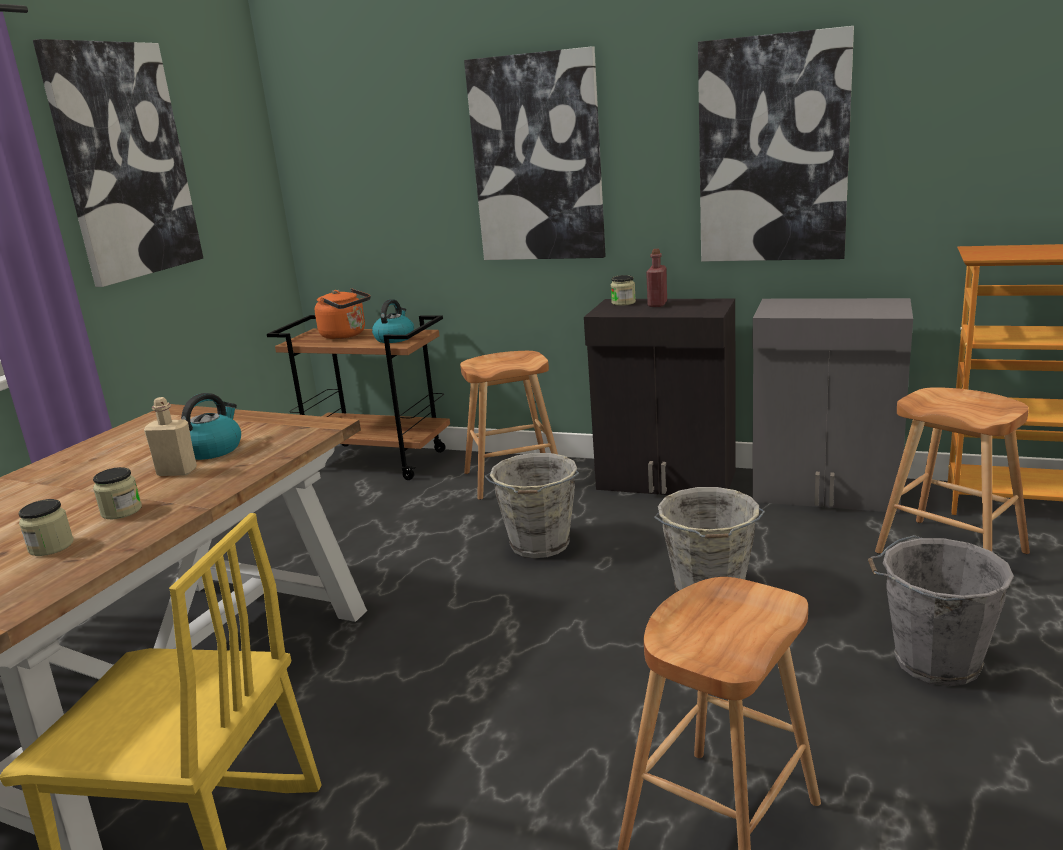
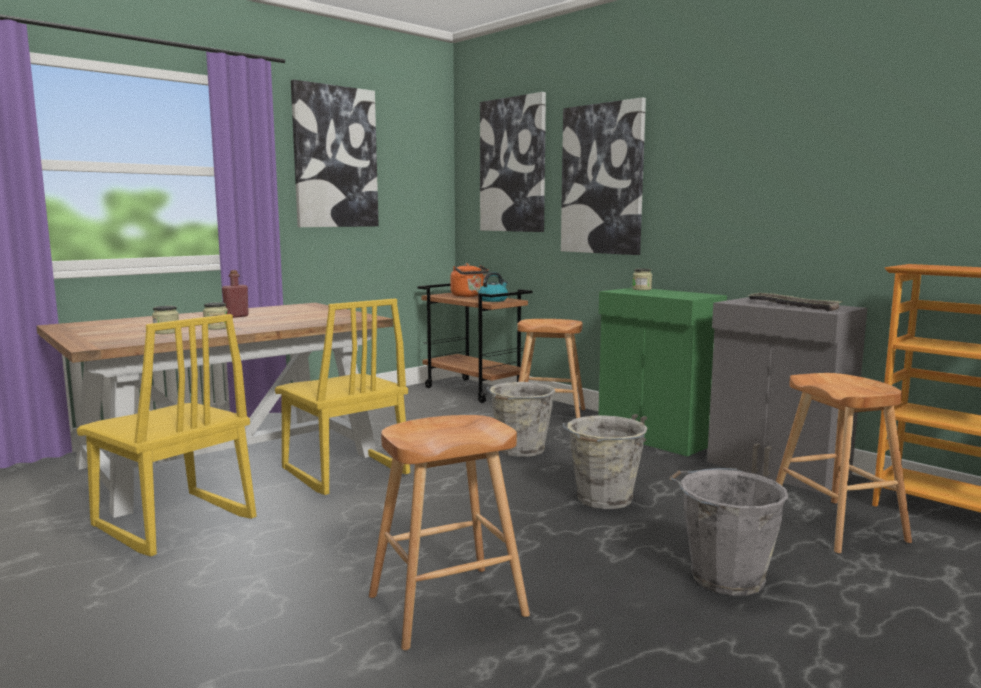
camera: 25 degrees right, 10 degrees down
beige bottle [144,397,197,476] -> none
kettle [181,393,241,460] -> none
black cabinet [584,299,736,495] -> green cabinet [598,288,727,456]
red bottle [646,249,667,307] -> red bottle moved to [222,270,249,318]
picture [698,26,854,261] -> picture moved to [480,92,546,232]
none -> yellow chair [275,299,410,495]
none -> tray [749,293,843,311]

